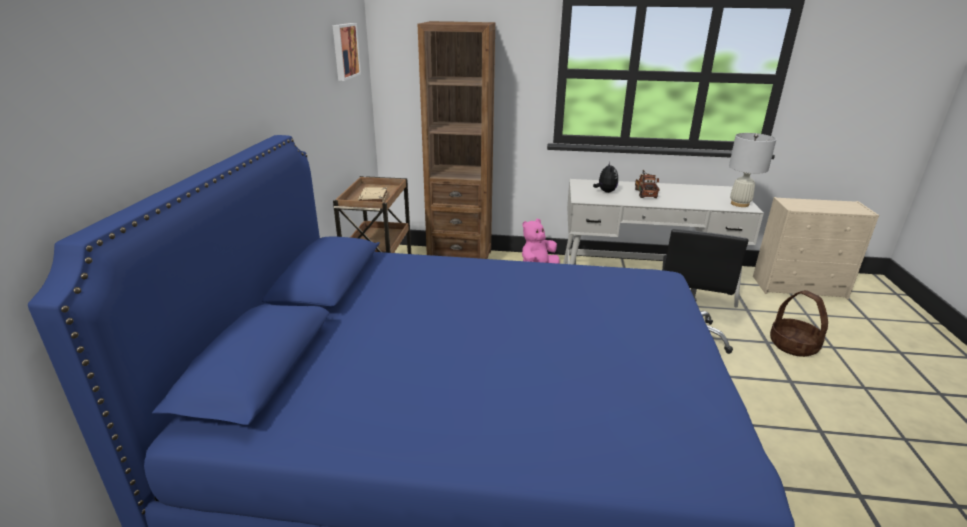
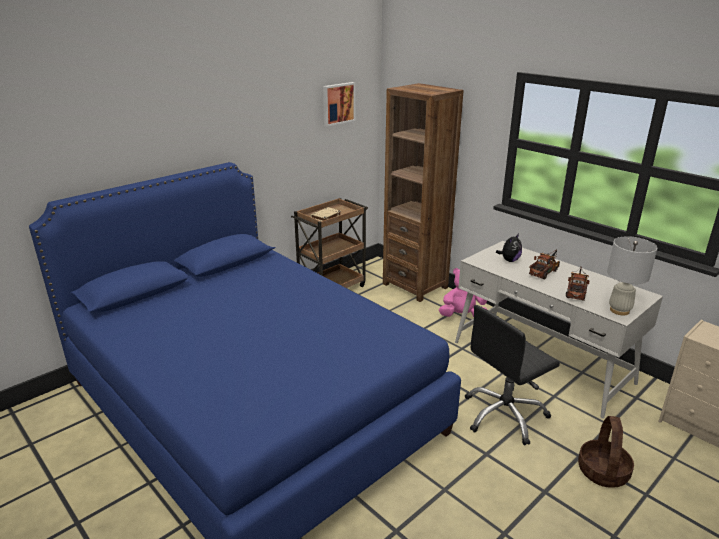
camera: 40 degrees right, 0 degrees up
none -> toy truck [566,267,589,301]

